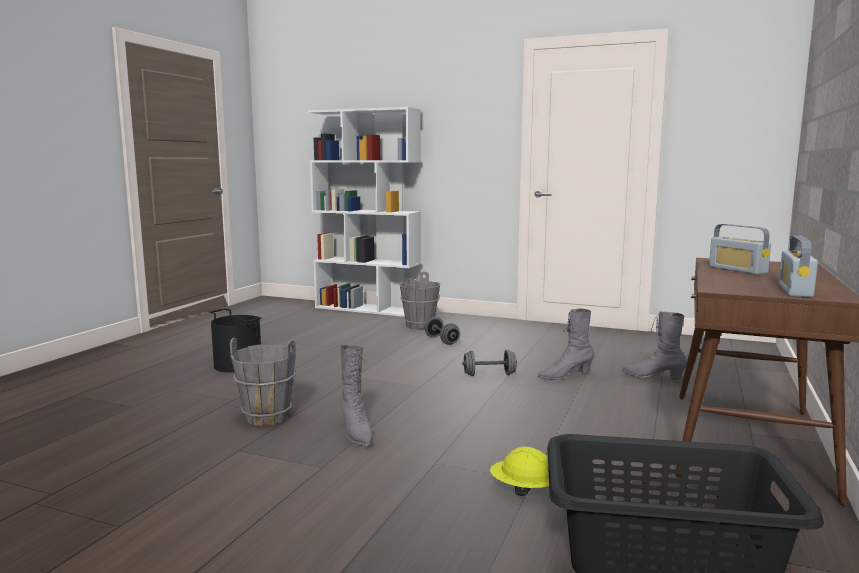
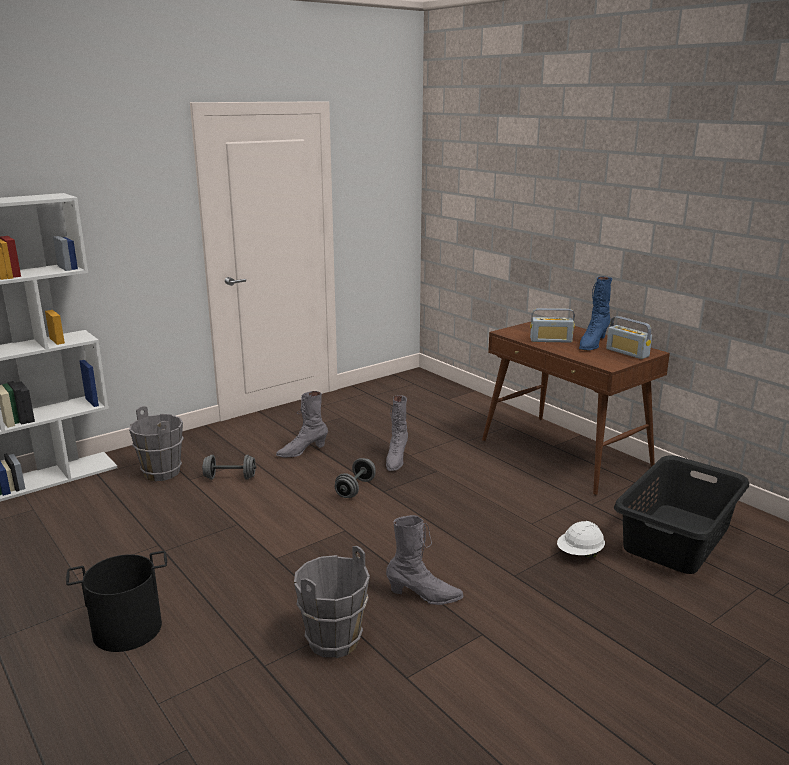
camera: 60 degrees left, 10 degrees up
yellow hard hat [490,447,549,496] -> white hard hat [557,521,605,558]
grey boot [622,311,687,380] -> grey boot moved to [276,391,328,458]
none -> blue boot [579,276,612,350]

